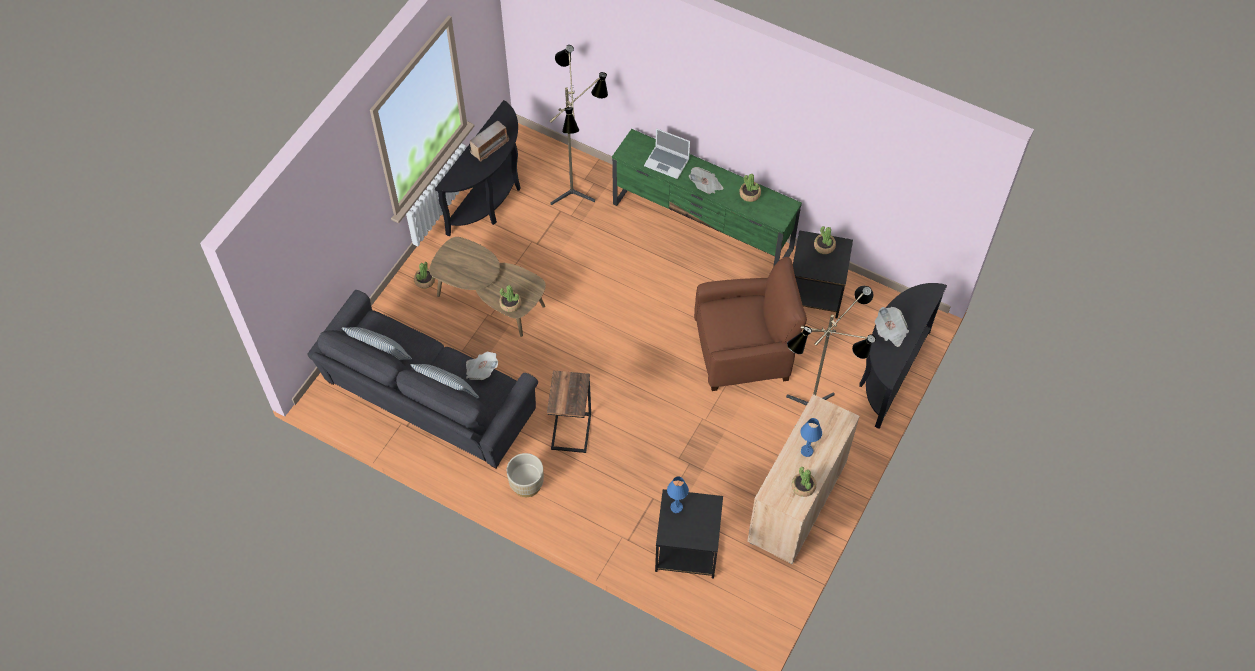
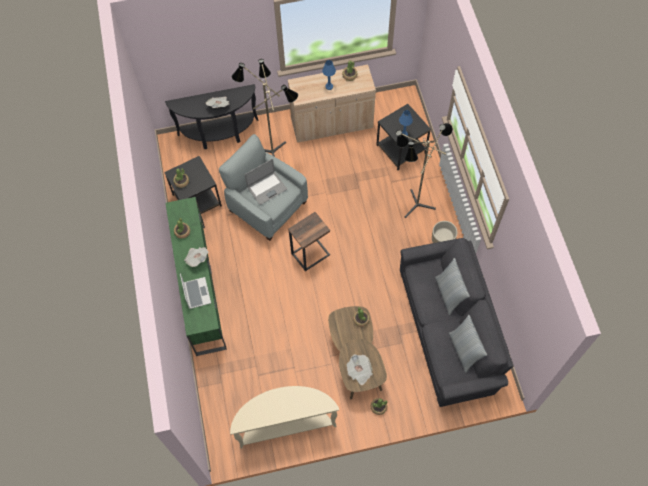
camera: 130 degrees left, 5 degrees up
black console table [435,100,521,237] -> beige console table [230,386,339,448]
newspaper [466,351,498,380] -> newspaper moved to [347,354,373,385]
radio [470,121,509,162] -> none
side table [547,370,591,453] -> side table moved to [288,212,330,271]
floor lamp [550,45,608,205] -> floor lamp moved to [396,123,453,218]
brown armchair [694,257,807,391] -> grey armchair [219,134,308,241]
none -> laptop [245,159,287,205]

